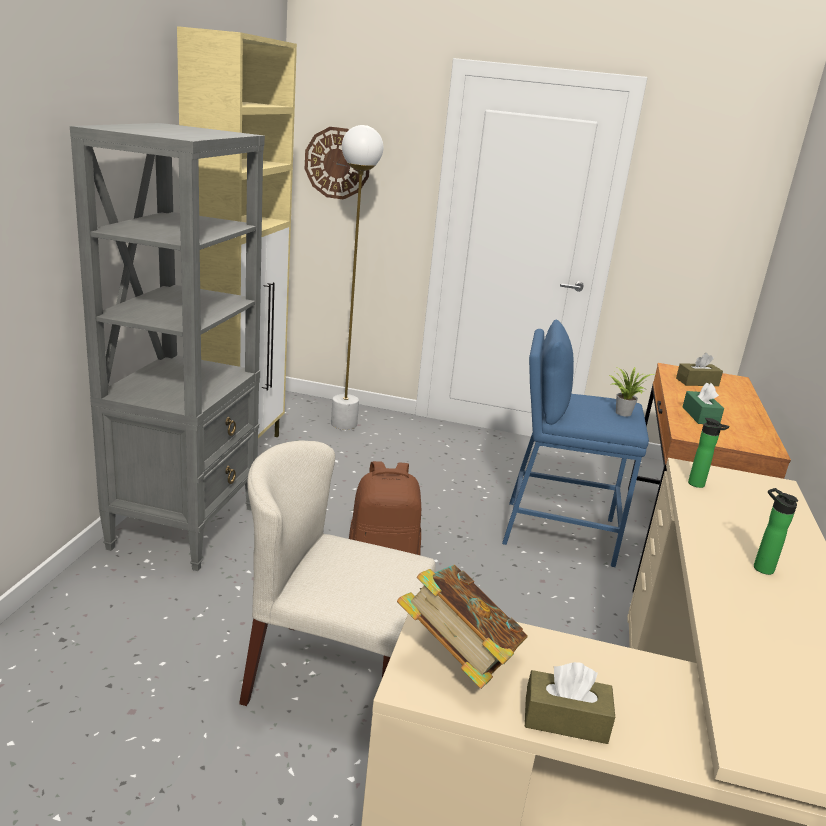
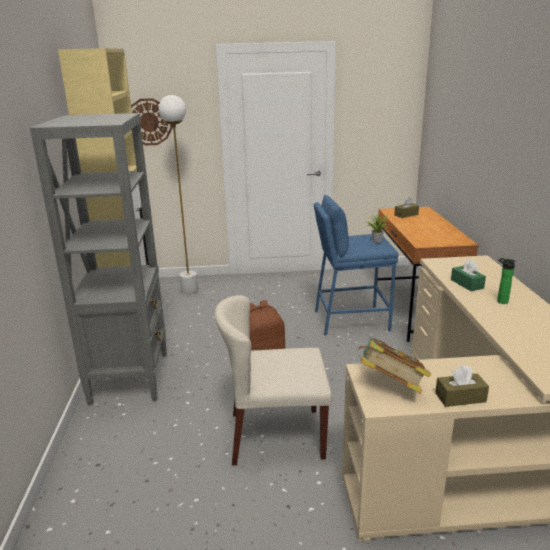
camera: 15 degrees left, 0 degrees up
green tissue box [683,383,724,424] -> green tissue box moved to [451,259,486,291]
bottle [688,418,729,488] -> none

